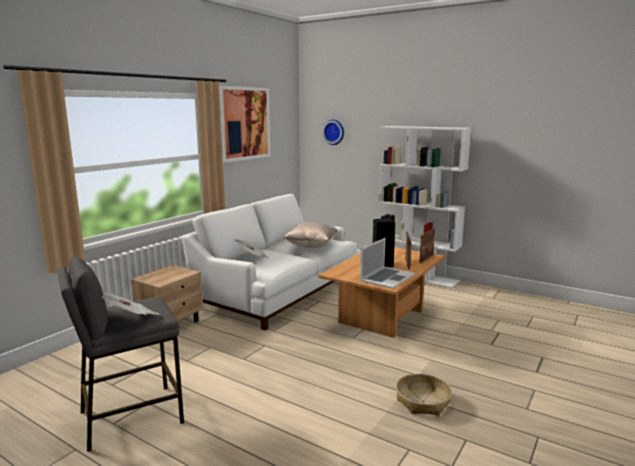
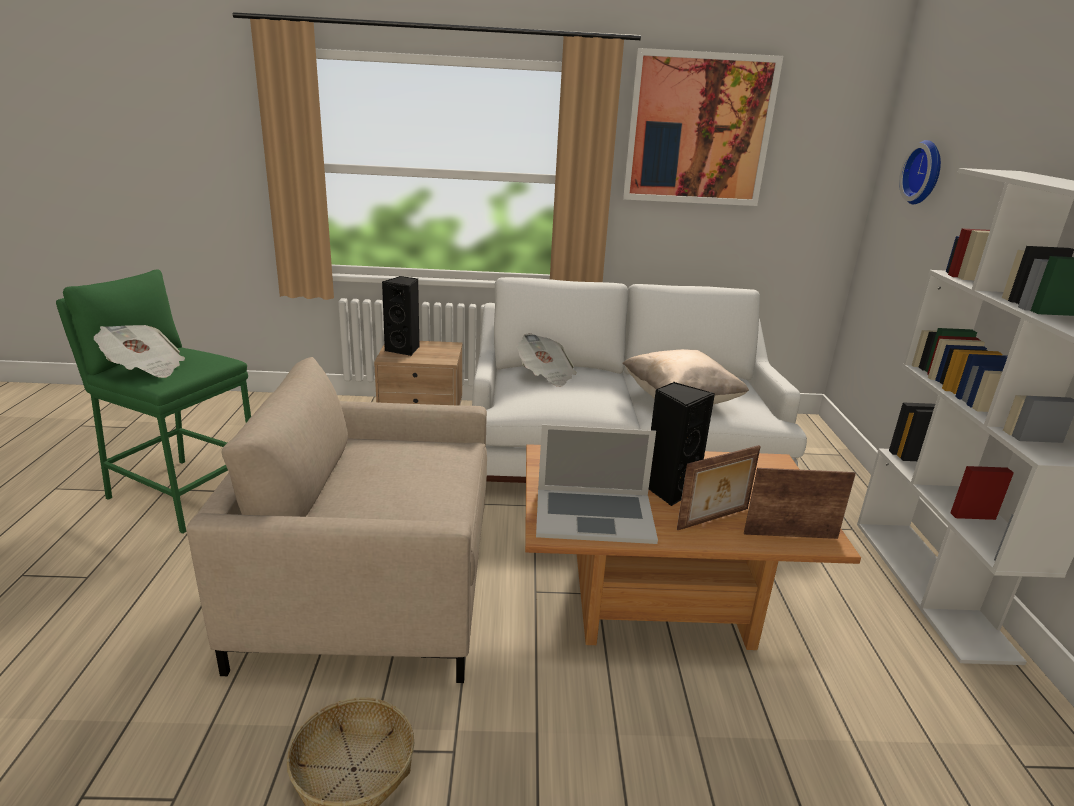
camera: 55 degrees right, 10 degrees up
grey stool [57,255,184,452] -> green stool [56,269,251,534]
none -> beige armchair [186,357,487,683]
none -> black speaker [382,276,420,356]

